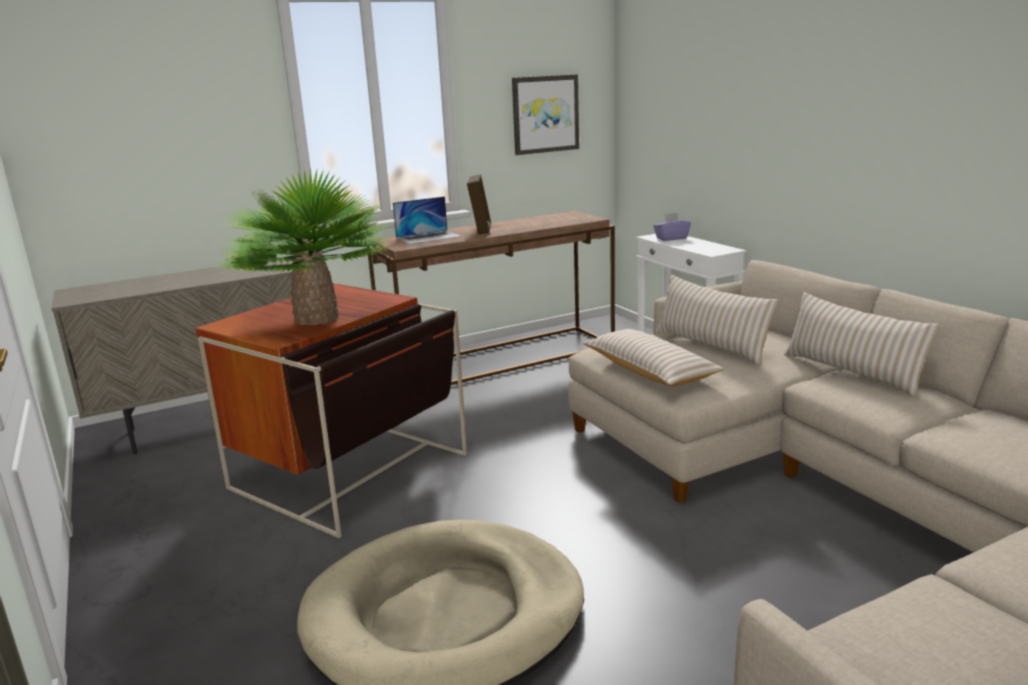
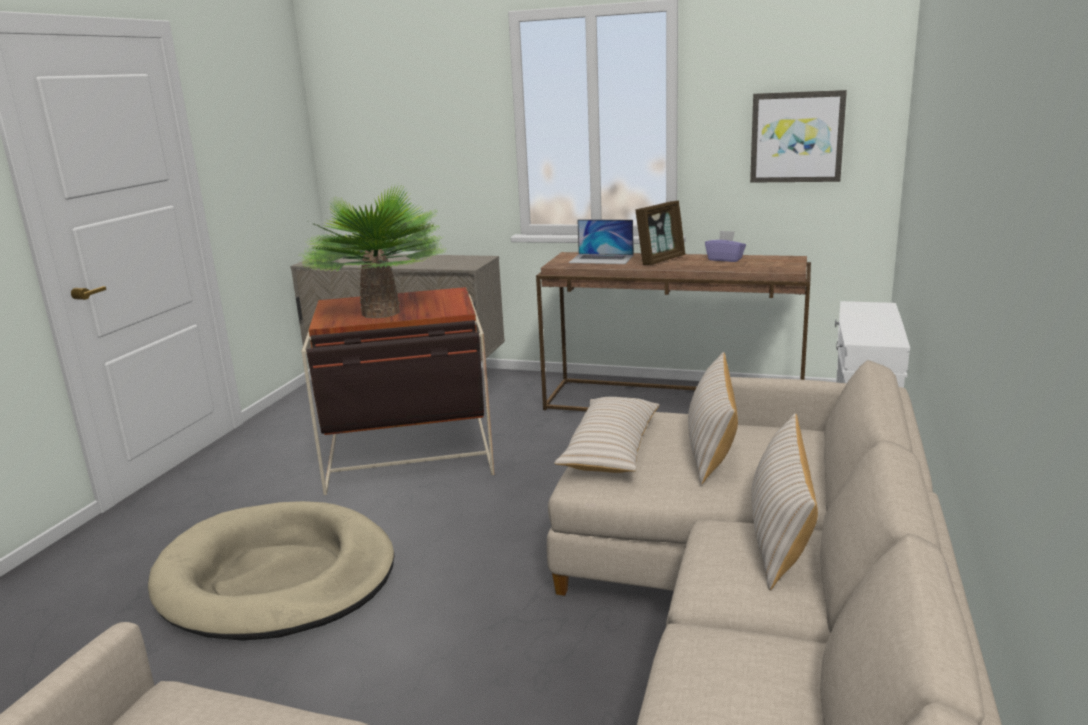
camera: 45 degrees right, 0 degrees up
purple tissue box [654,213,691,241] -> purple tissue box moved to [705,231,746,262]

